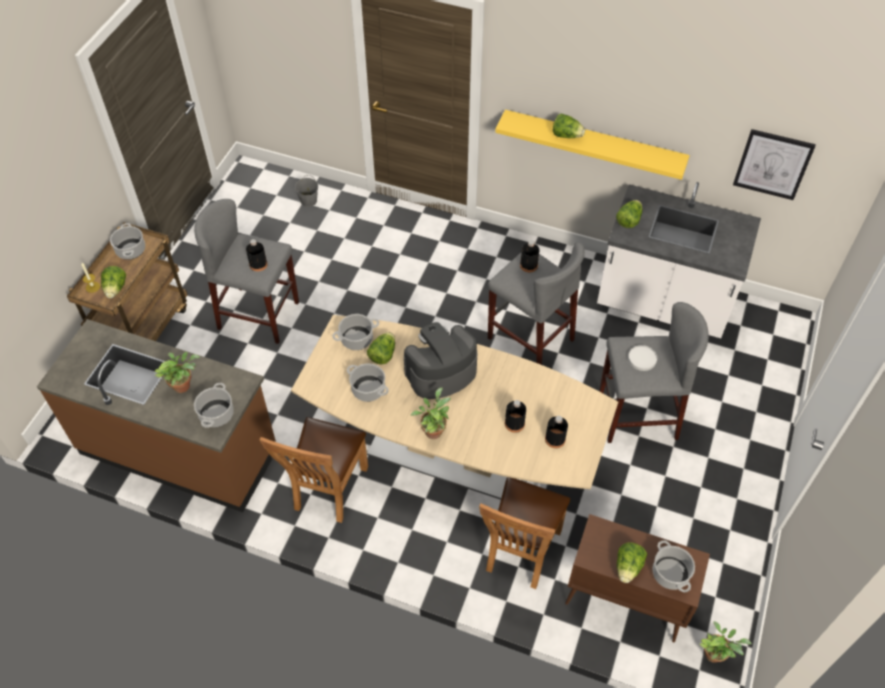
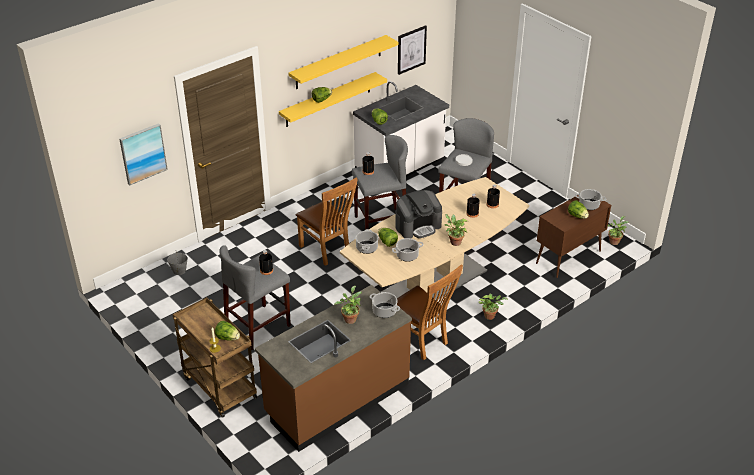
camera: 60 degrees left, 15 degrees down
cooking pot [110,223,145,260] -> none
coffee machine [404,322,477,399] -> coffee machine turned 120 degrees counterclockwise [395,190,442,238]
brown chair [479,477,570,589] -> brown chair moved to [296,178,358,266]
none -> picture [119,123,168,185]
none -> yellow shelf [288,35,398,89]
none -> potted plant [479,294,508,320]

